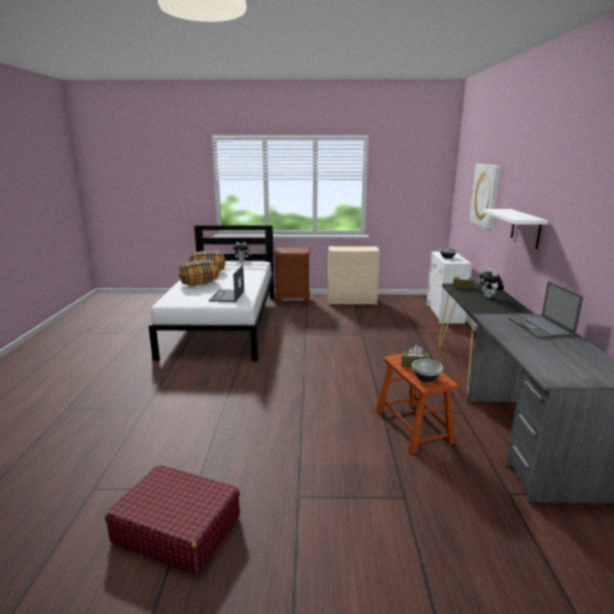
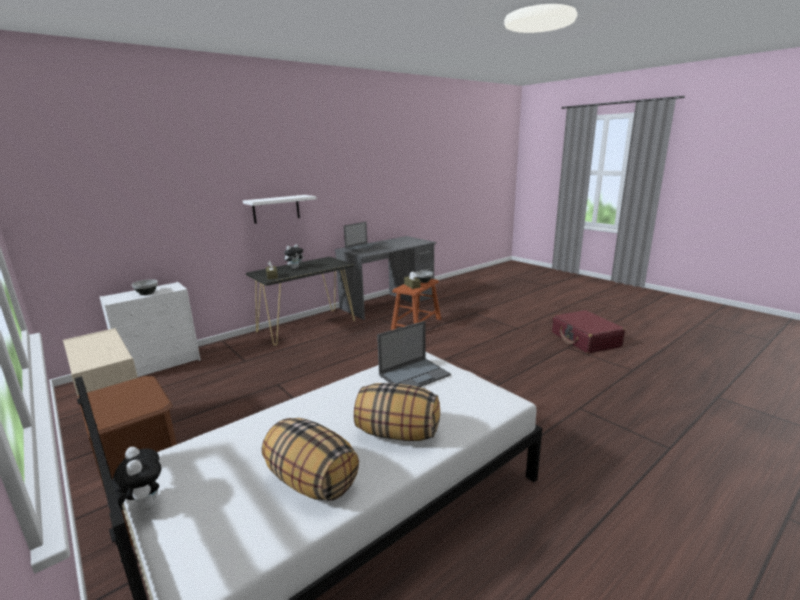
camera: 130 degrees left, 0 degrees up
picture [469,164,501,230] -> none

